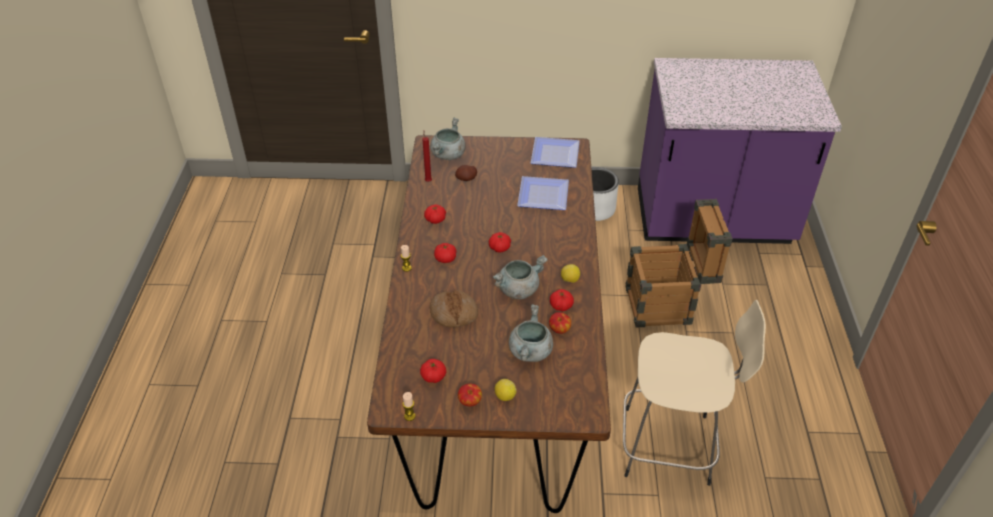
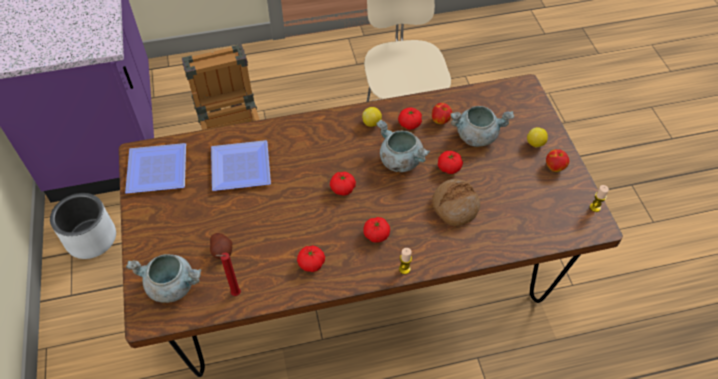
camera: 105 degrees left, 10 degrees up
tomato [420,359,446,383] -> tomato moved to [438,151,463,174]

